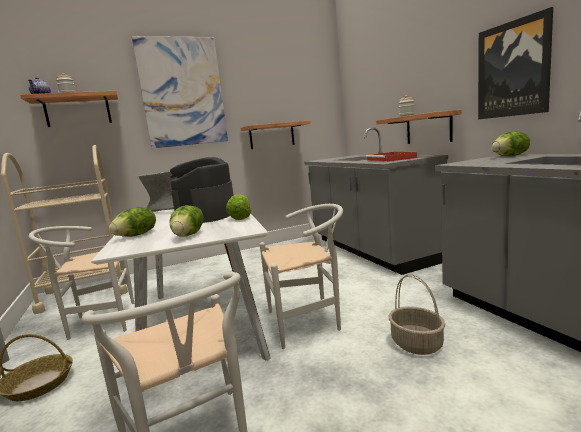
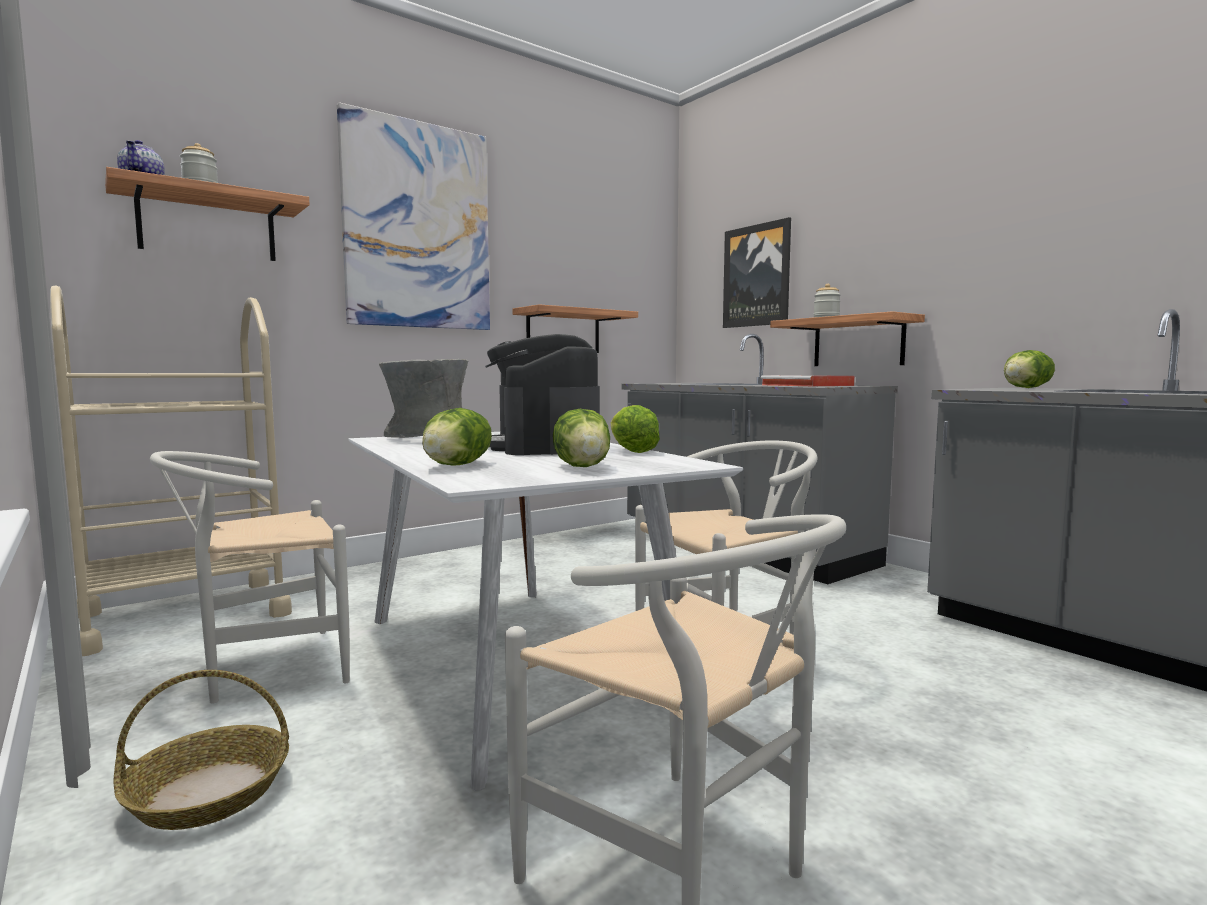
camera: 15 degrees left, 5 degrees down
basket [389,274,446,355] -> none
picture [478,7,553,119] -> picture moved to [723,217,791,328]

